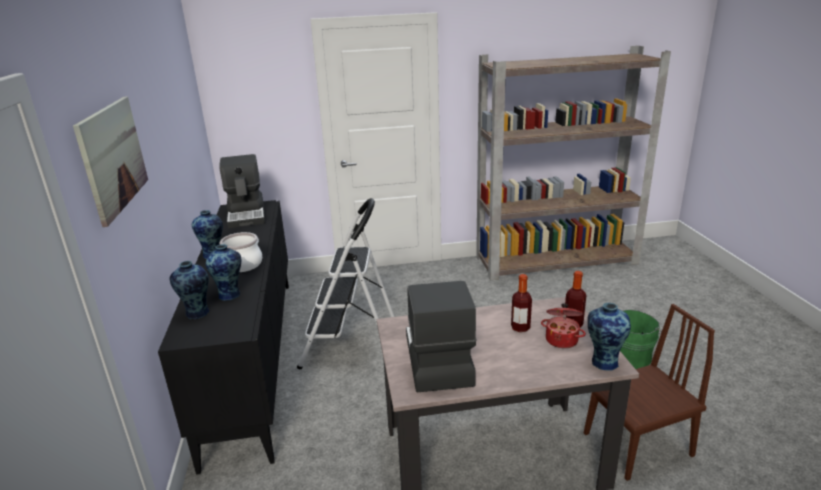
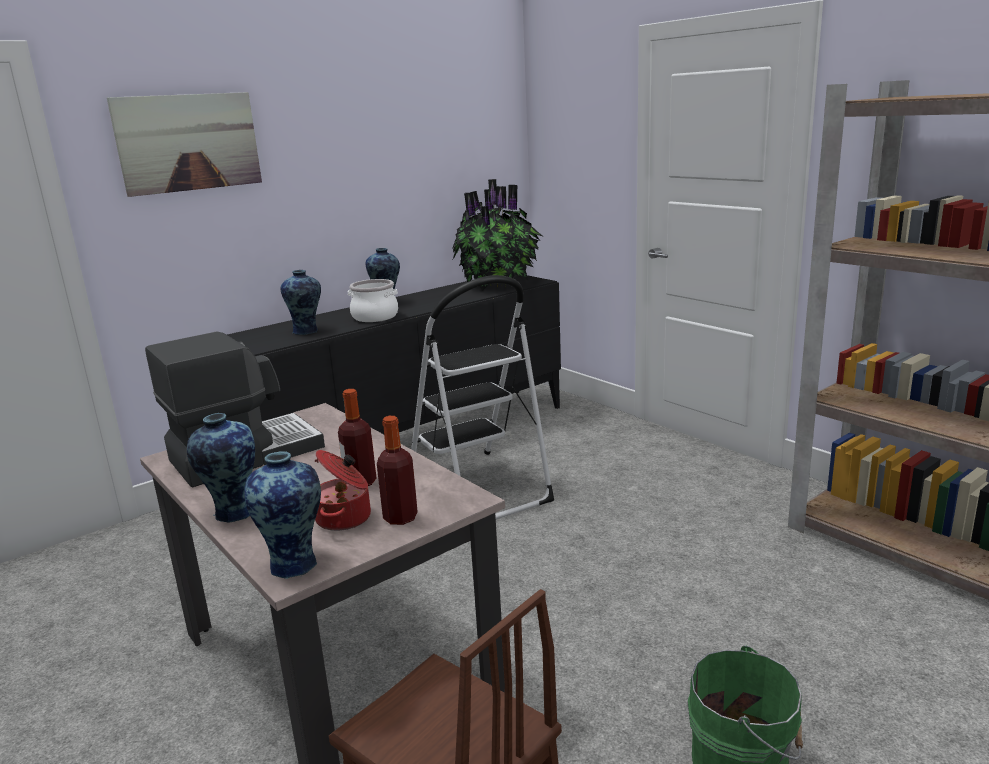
camera: 60 degrees right, 5 degrees down
vase [169,261,209,319] -> vase moved to [187,413,255,522]
coffee machine [219,154,265,228] -> potted plant [452,179,542,291]

